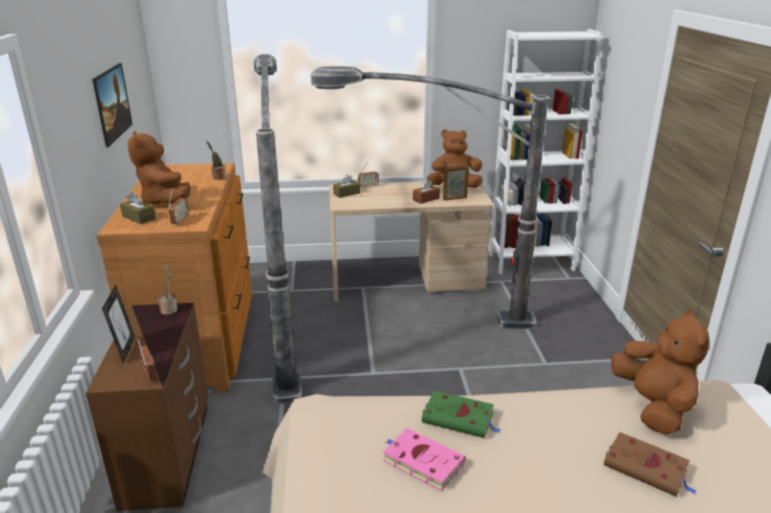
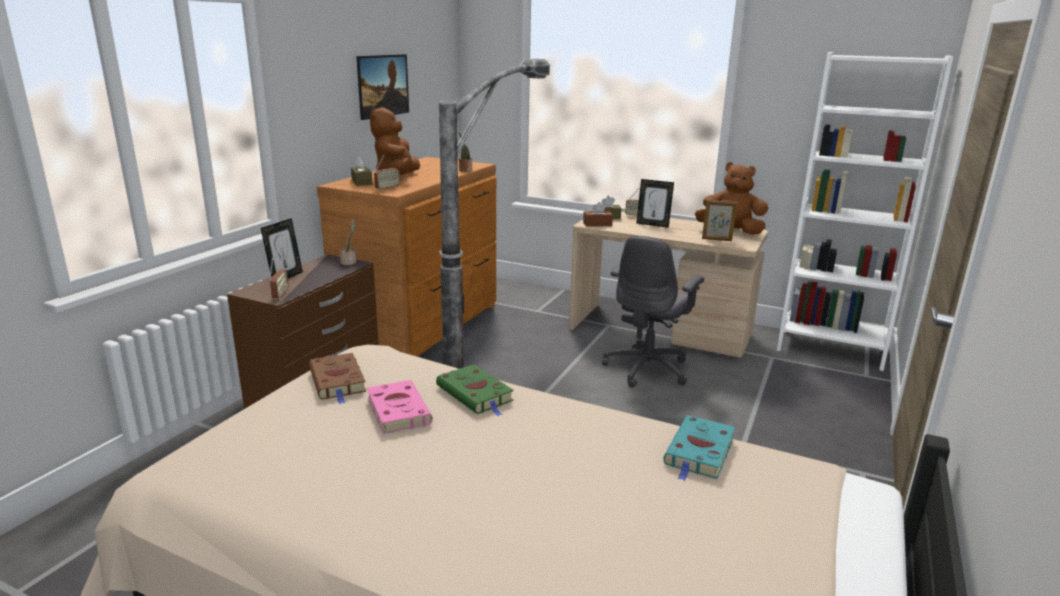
camera: 30 degrees right, 5 degrees down
floor lamp [311,66,549,329] -> grey office chair [602,236,704,388]
brown tissue box [413,180,440,204] -> brown tissue box moved to [583,202,613,227]
brown book [604,432,697,497] -> brown book moved to [309,353,366,404]
brown plush toy [611,309,709,435] -> turquoise book [663,415,735,481]
none -> picture frame [636,179,674,228]

